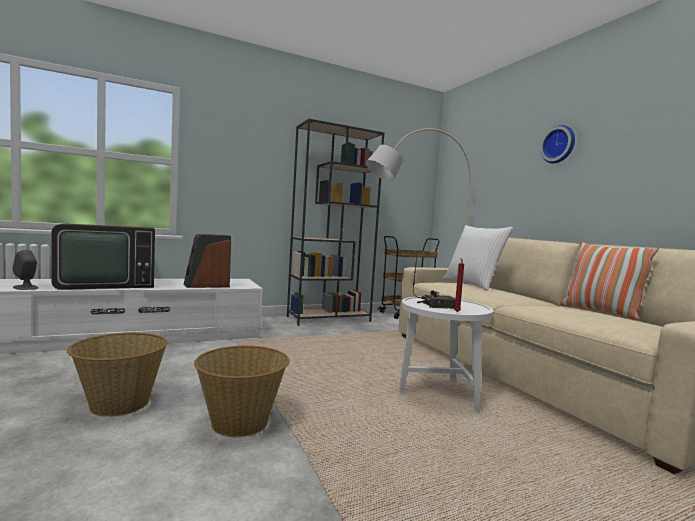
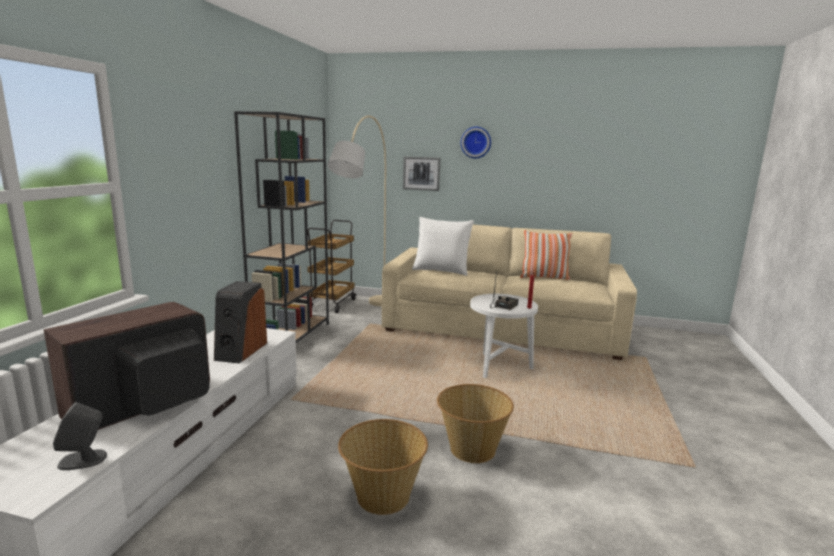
camera: 50 degrees left, 10 degrees up
television [51,224,155,290] -> television turned 150 degrees counterclockwise [43,302,210,430]
none -> picture [403,156,441,191]

